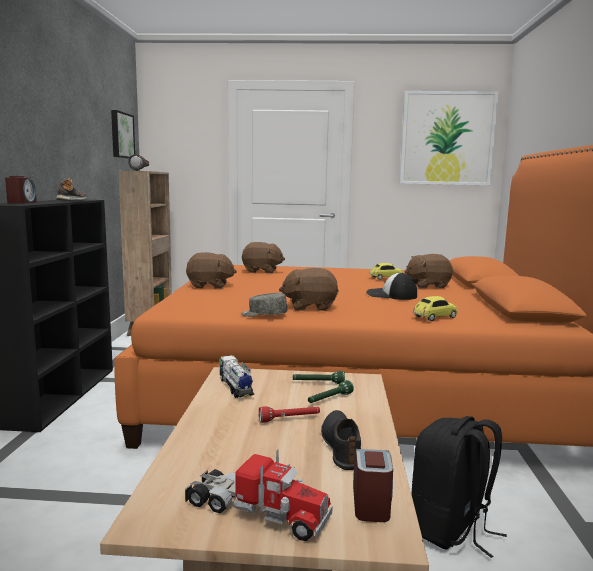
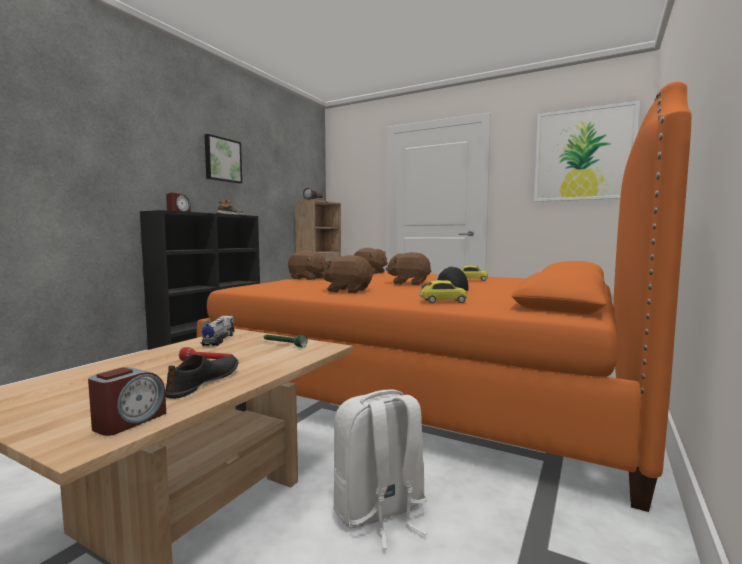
camera: 25 degrees right, 5 degrees down
picture [111,110,135,159] -> picture moved to [204,134,242,184]
toy truck [185,449,333,541] -> none
grey cap [241,293,288,317] -> none
green flashlight [308,380,354,403] -> none
brown plush toy [405,254,453,288] -> brown plush toy moved to [386,252,431,285]
black backpack [411,416,507,558] -> white backpack [334,389,427,549]

